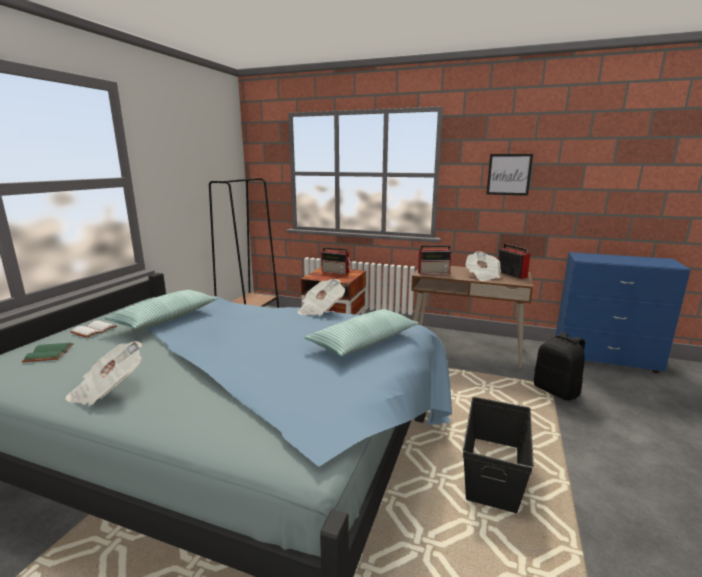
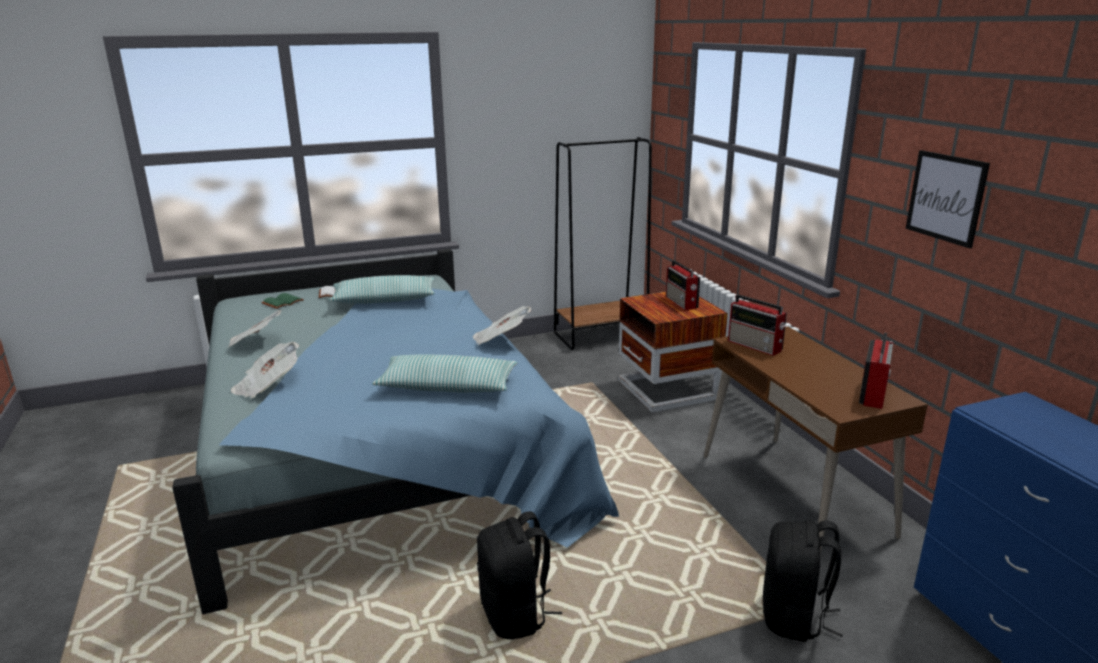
camera: 50 degrees right, 5 degrees up
black storage box [463,397,534,513] -> black backpack [477,511,562,639]
newspaper [465,252,501,281] -> newspaper moved to [231,342,299,398]

